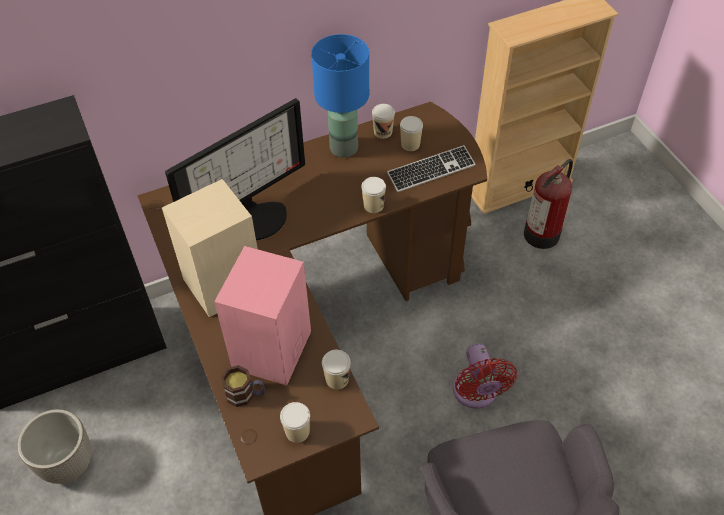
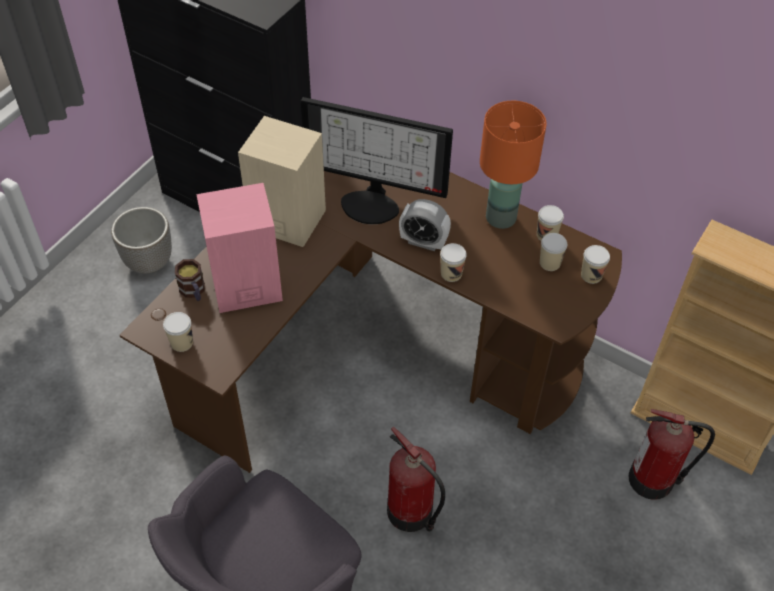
camera: 55 degrees right, 0 degrees up
blue table lamp [311,34,369,158] -> orange table lamp [480,100,547,229]
cup [322,350,351,389] -> cup moved to [581,245,610,284]
keyboard [387,145,476,192] -> none
red fan [453,343,517,409] -> fire extinguisher [387,427,445,532]
none -> alarm clock [399,199,451,251]

